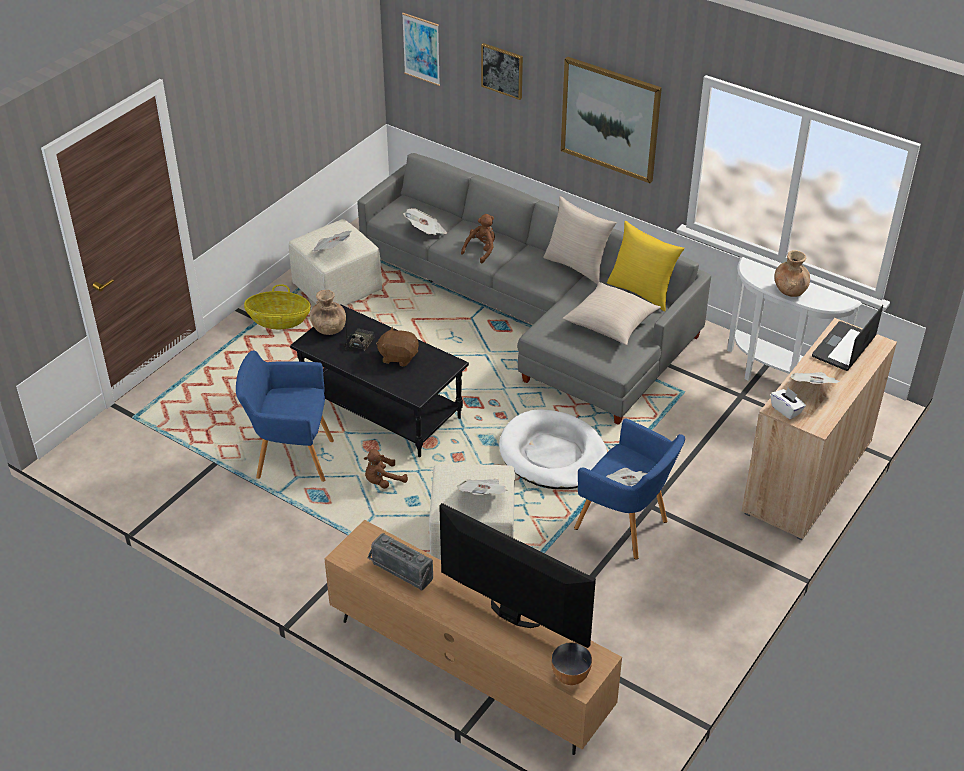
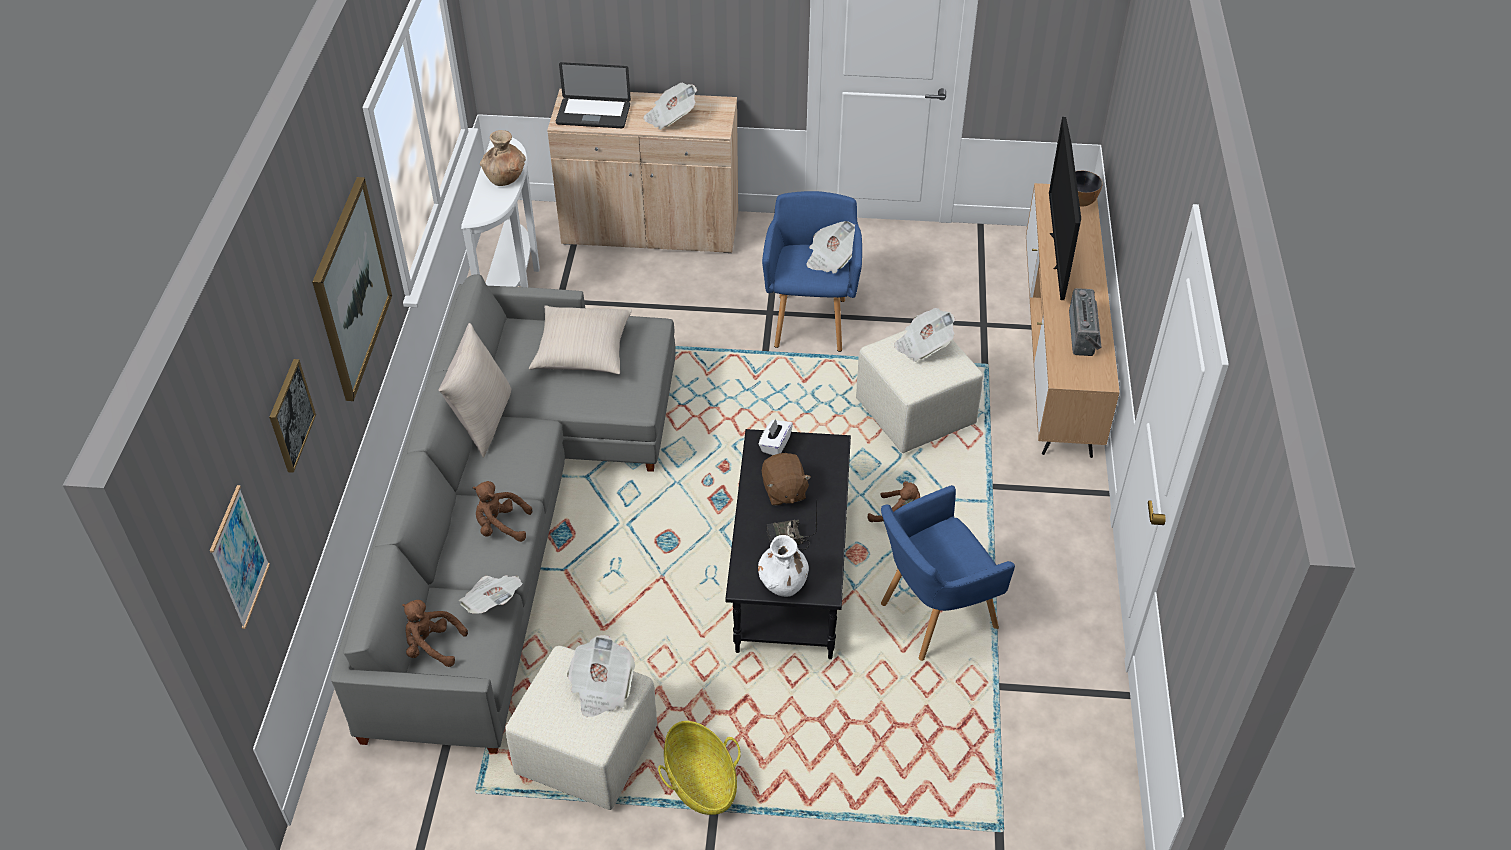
camera: 120 degrees left, 5 degrees up
blue armchair [236,350,334,482] -> blue armchair turned 90 degrees clockwise [881,485,1015,661]
brown vase [310,290,346,335] -> white vase [758,535,809,597]
white dog bed [499,409,607,489] -> none
yellow pillow [607,221,685,312] -> none
white tissue box [771,388,806,420] -> white tissue box moved to [758,419,793,455]
none -> brown plush toy [402,600,468,667]

